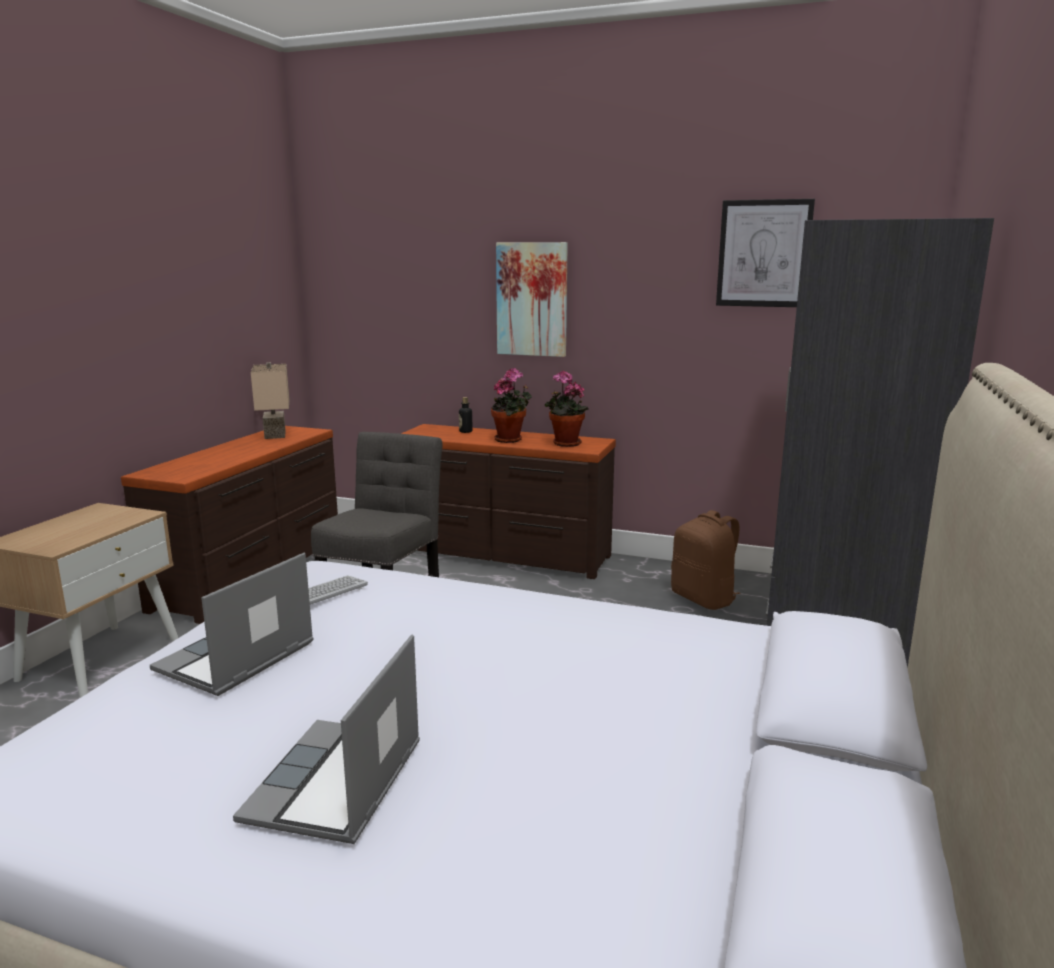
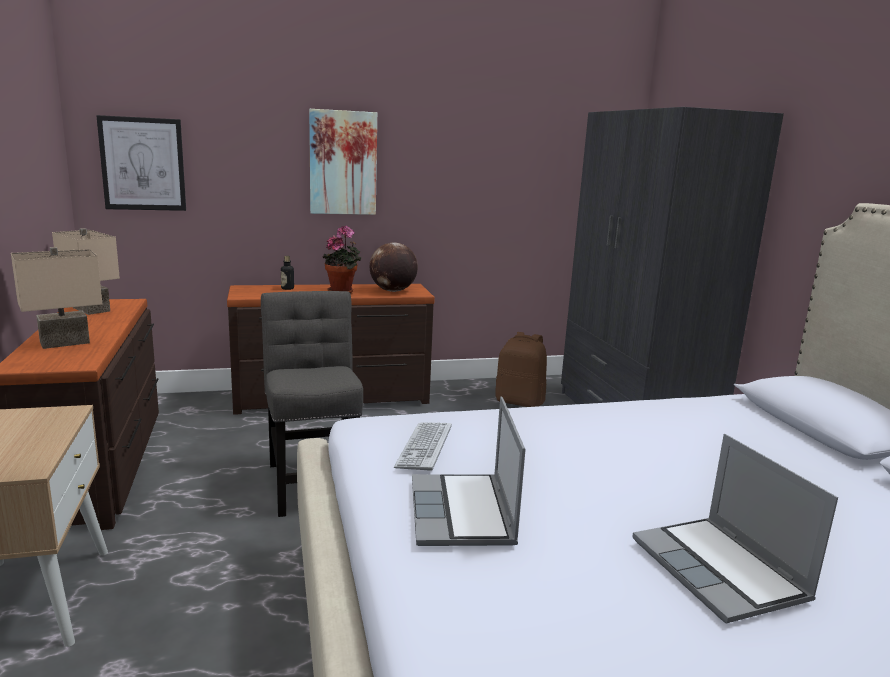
camera: 35 degrees left, 0 degrees up
potted plant [545,371,589,447] -> globe [370,242,418,292]
picture [716,199,815,307] -> picture moved to [96,115,186,211]
none -> beige table lamp [11,247,102,349]

